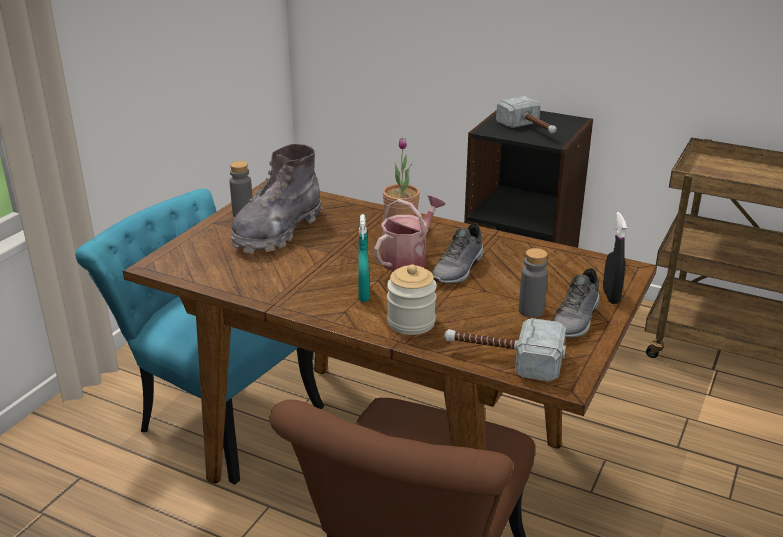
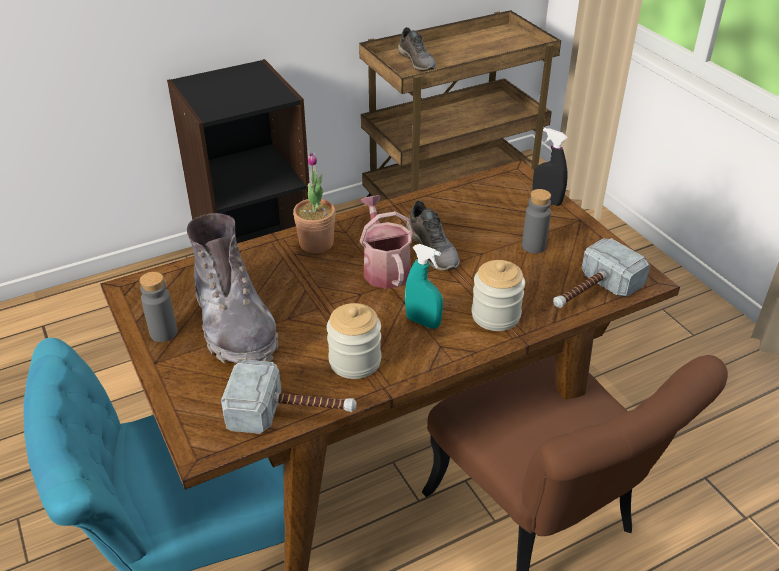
camera: 55 degrees left, 10 degrees up
hammer [496,96,557,134] -> hammer moved to [221,360,357,434]
grey shoe [552,268,600,338] -> grey shoe moved to [398,27,436,71]
none -> jar [327,303,381,379]

